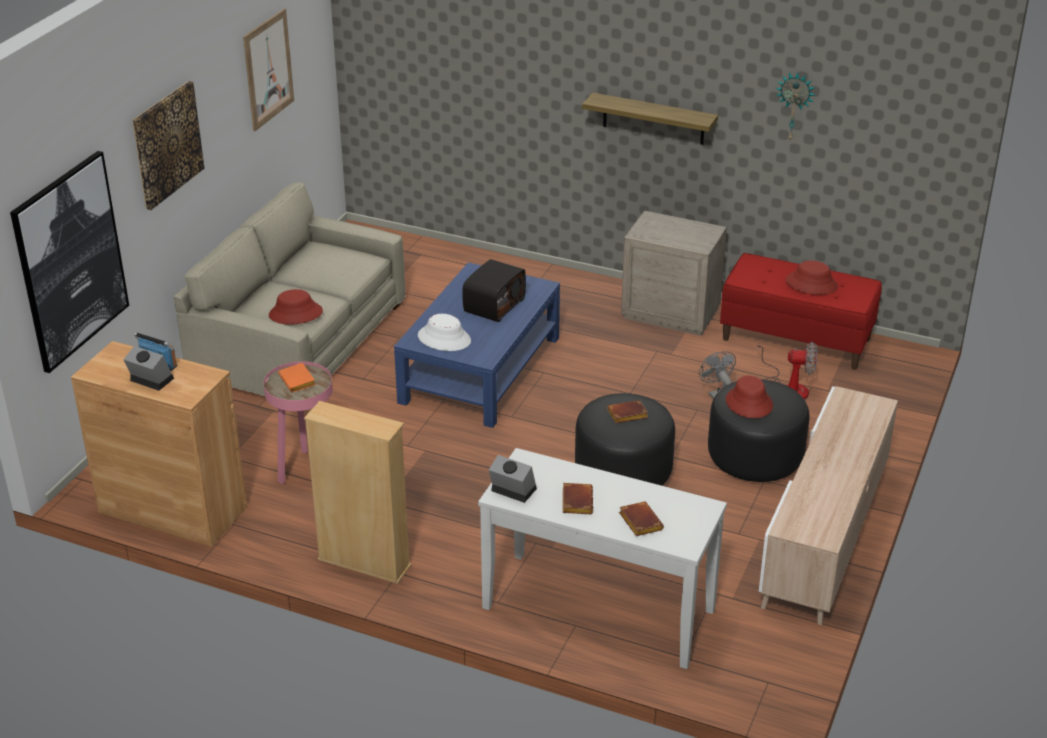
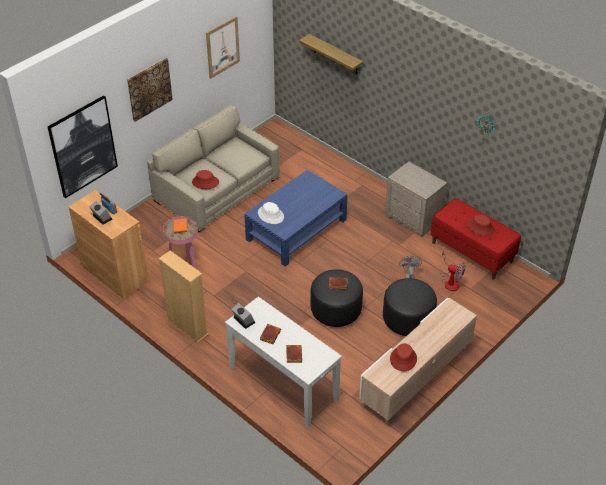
camera: 20 degrees right, 10 degrees up
radio [462,259,526,322] -> none
shelf [582,93,718,145] -> shelf moved to [299,34,363,75]
red hat [726,376,773,418] -> red hat moved to [390,343,417,371]

